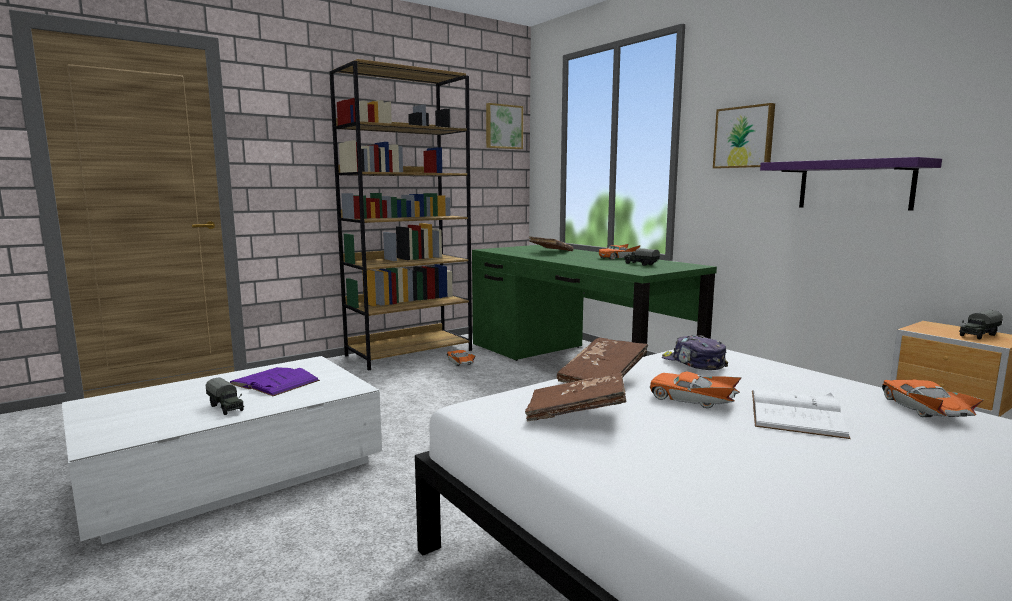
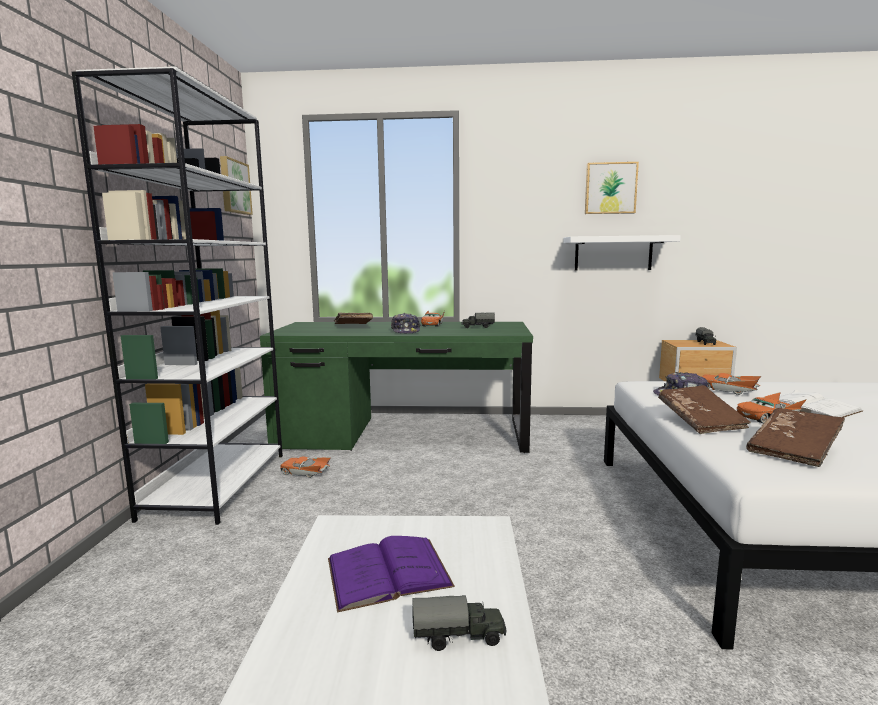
camera: 50 degrees left, 0 degrees up
brown bookcase [329,59,472,371] -> white bookcase [72,66,283,525]
picture [713,103,775,168] -> picture moved to [585,162,639,214]
purple shelf [760,157,942,211] -> white shelf [563,235,681,271]
orange toy car [882,380,983,417] -> orange toy car moved to [701,373,761,395]
none -> cap [391,313,421,333]

